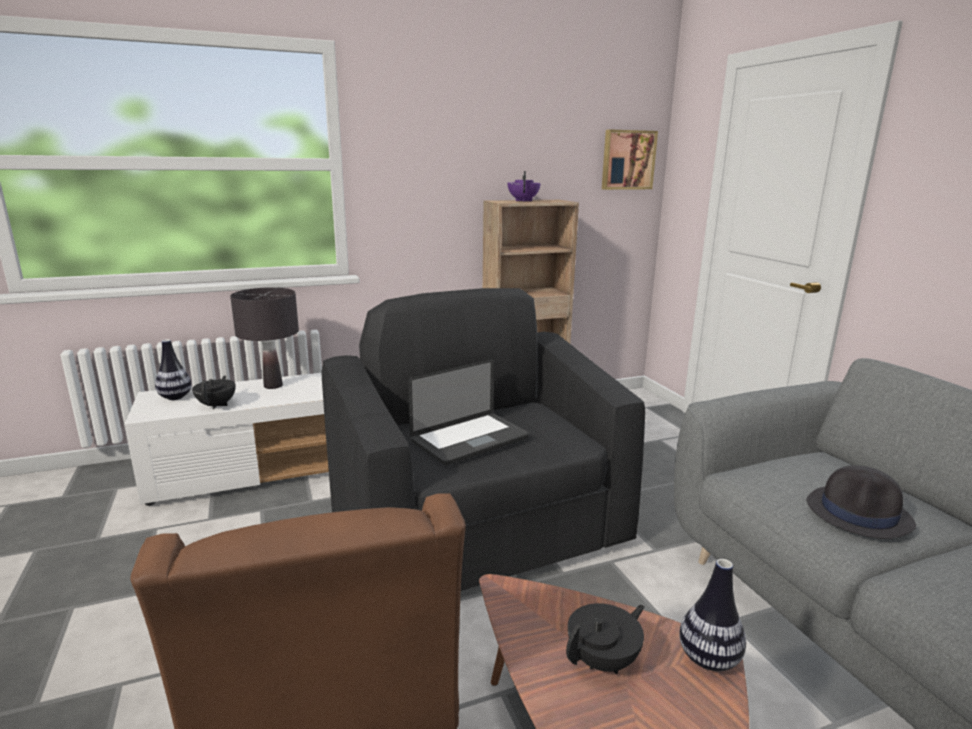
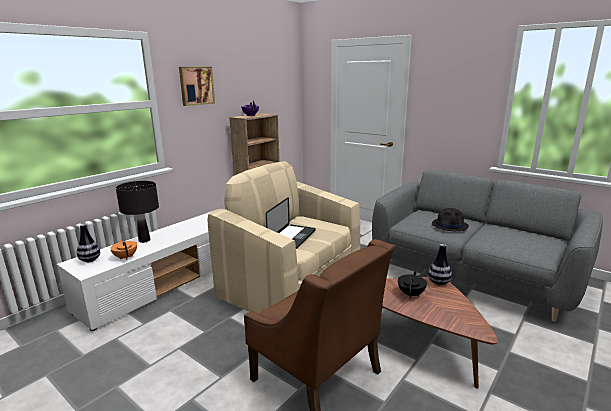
camera: 30 degrees left, 0 degrees up
black teapot [192,376,236,409] -> orange teapot [110,240,137,259]
black armchair [321,288,645,591] -> beige armchair [207,161,360,313]
picture [602,129,658,190] -> picture moved to [179,67,215,106]

